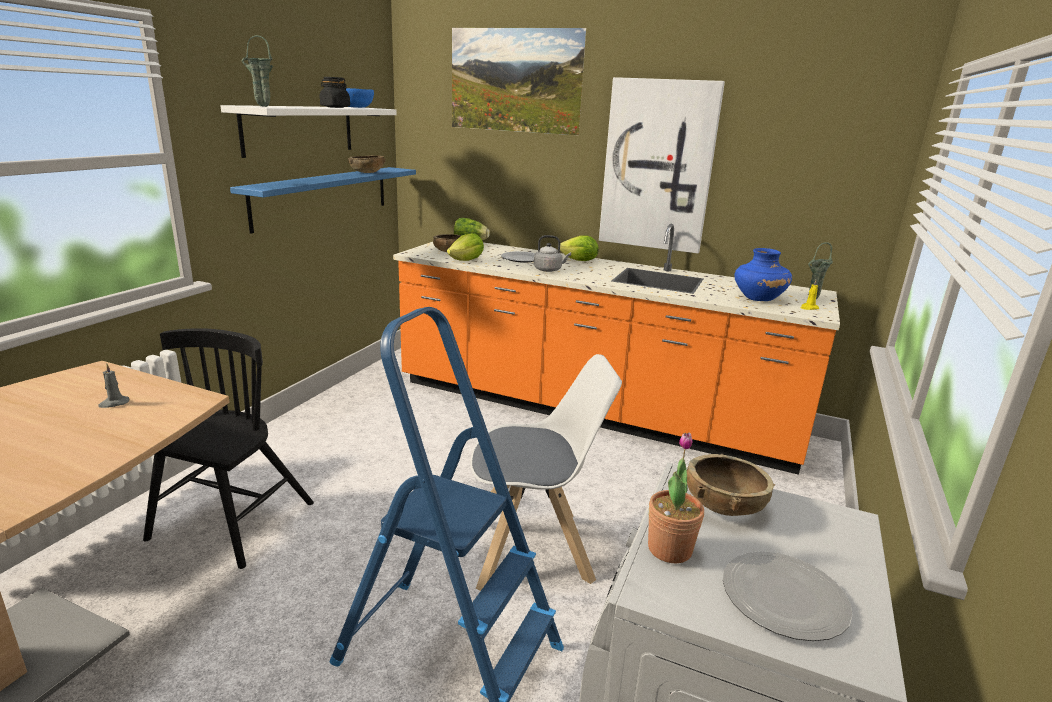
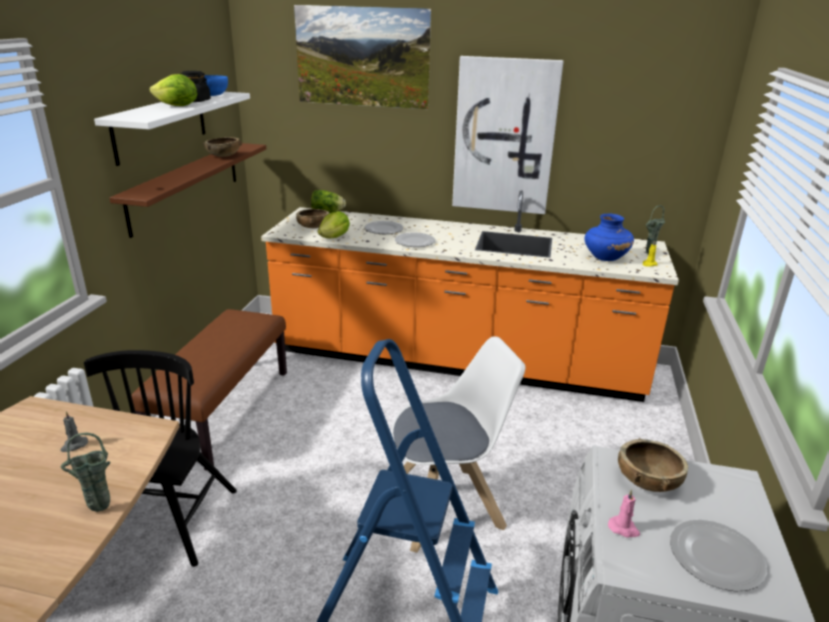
camera: 10 degrees left, 5 degrees up
blue shelf [230,167,416,233] -> brown shelf [109,143,266,238]
green vase [241,35,273,107] -> green vase moved to [61,433,111,512]
grey kettle [534,235,571,272] -> plate [395,232,435,247]
lettuce [560,235,599,261] -> lettuce moved to [149,74,197,106]
potted plant [648,432,704,564] -> pink candle [608,490,640,537]
none -> brown bench [131,309,287,470]

